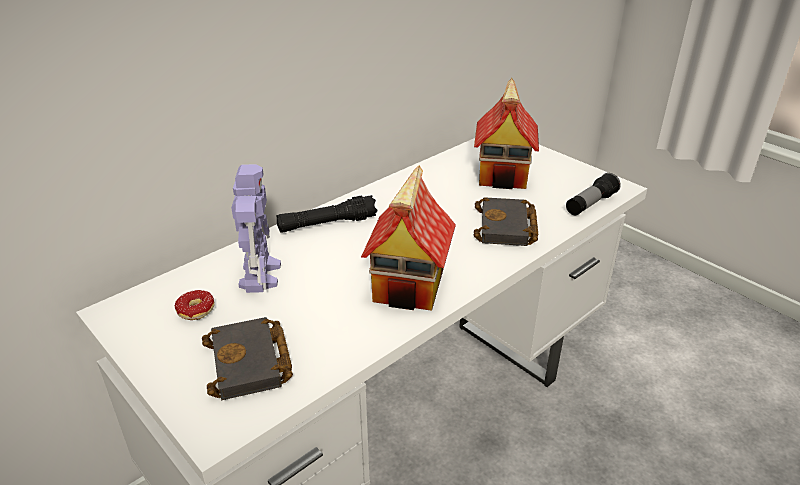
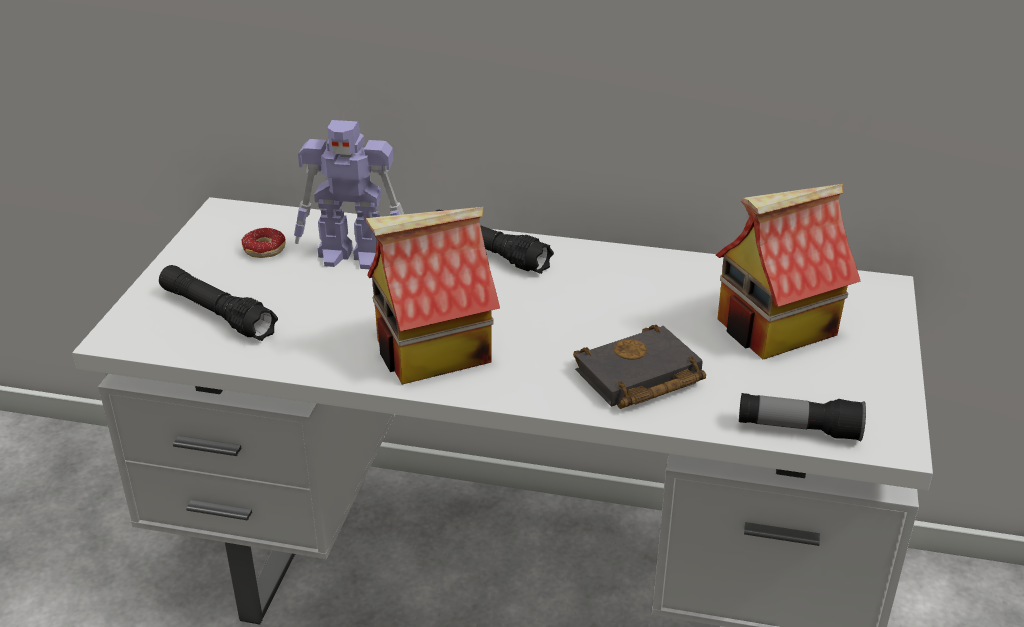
camera: 55 degrees right, 0 degrees up
black book [202,317,293,400] -> black flashlight [159,265,278,341]
toy robot [231,164,281,293] -> toy robot turned 45 degrees clockwise [294,120,404,269]

